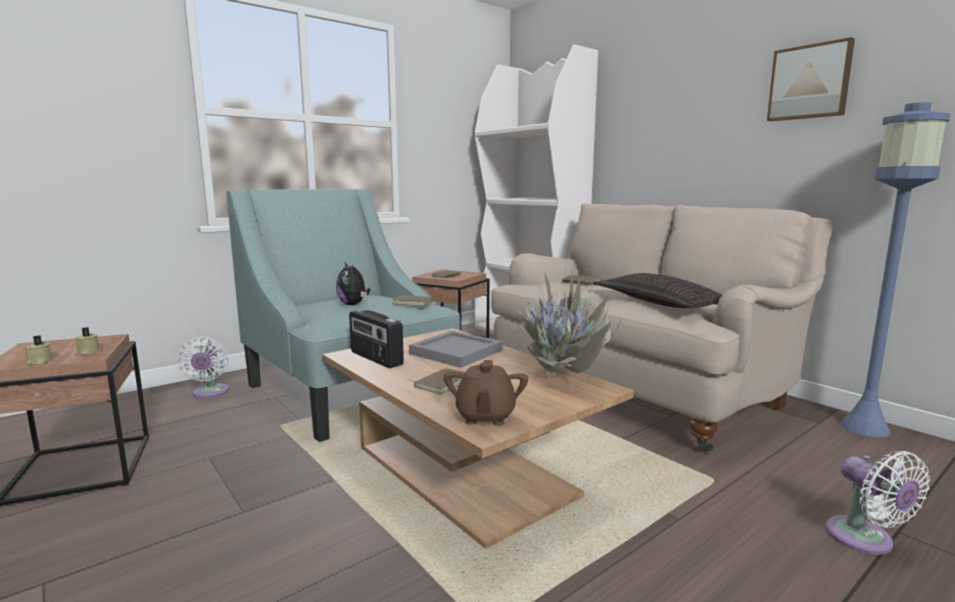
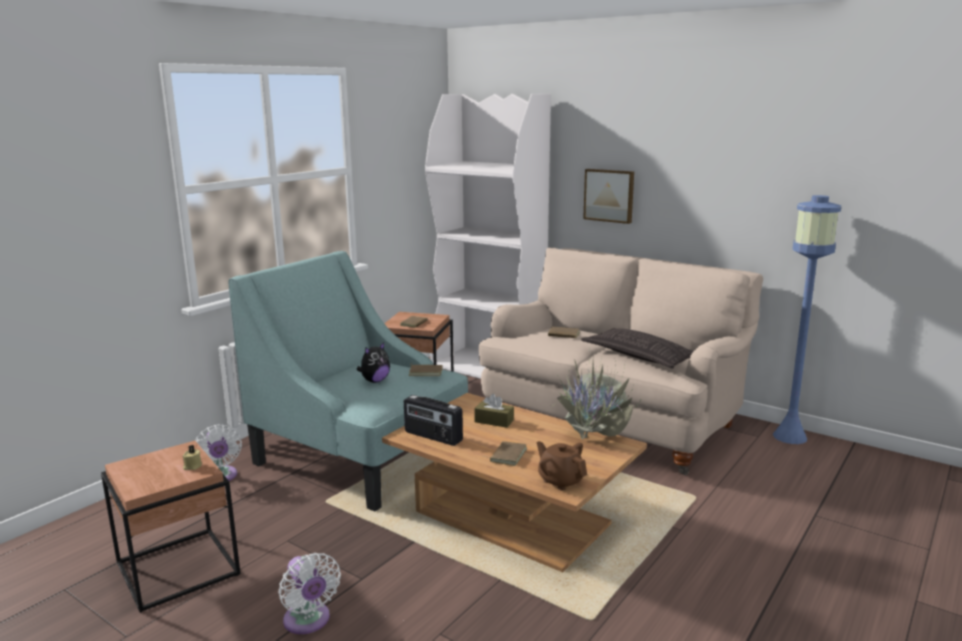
camera: 15 degrees left, 5 degrees up
beige candle [25,335,53,365] -> none
plush toy [336,261,370,305] -> plush toy turned 90 degrees counterclockwise [357,342,390,383]
grey tray [409,331,503,368] -> brown tissue box [474,394,514,428]
brown teapot [444,360,528,426] -> brown teapot turned 150 degrees clockwise [537,441,587,491]
picture [767,37,855,121] -> picture moved to [583,169,634,224]
white fan [825,451,930,555] -> white fan moved to [279,553,341,634]

